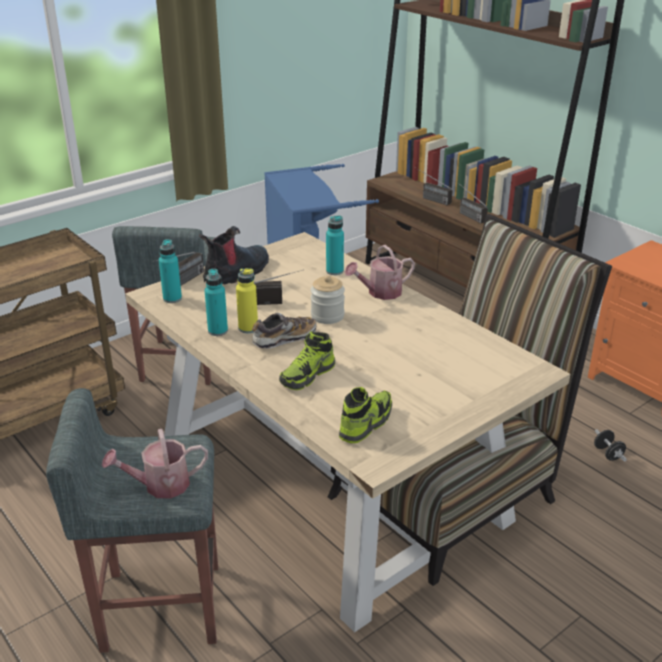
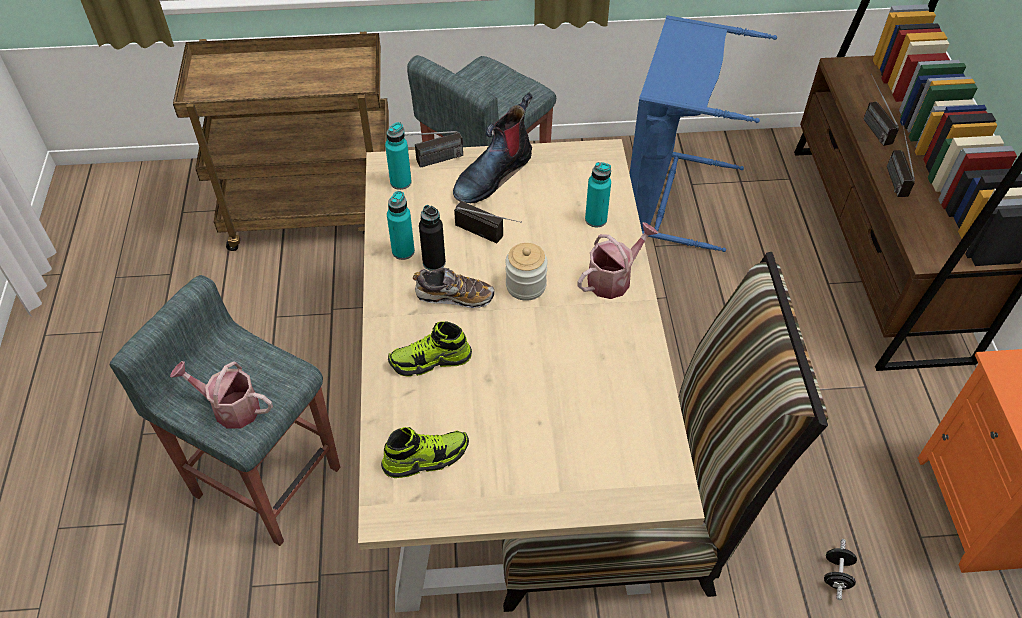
camera: 35 degrees right, 20 degrees up
boot [199,226,269,284] -> boot turned 150 degrees clockwise [453,93,533,203]
yellow bottle [236,268,258,333] -> black bottle [419,205,446,271]
watering can [345,245,415,300] -> watering can turned 135 degrees clockwise [577,222,658,299]

